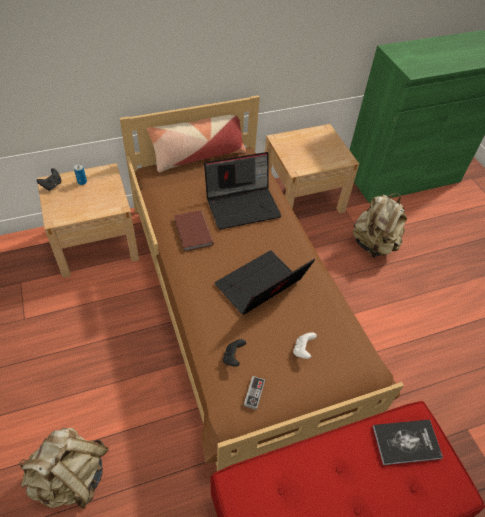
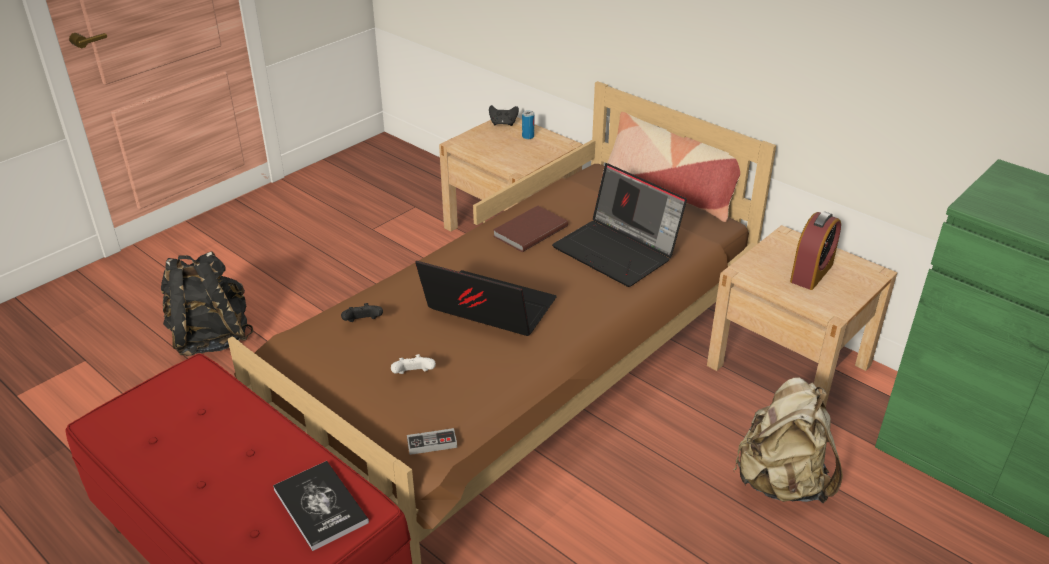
camera: 65 degrees right, 15 degrees down
beige backpack [19,428,109,509] -> black backpack [161,251,253,356]
game controller [244,376,265,410] -> game controller moved to [407,428,457,455]
none -> alarm clock [790,211,841,290]

